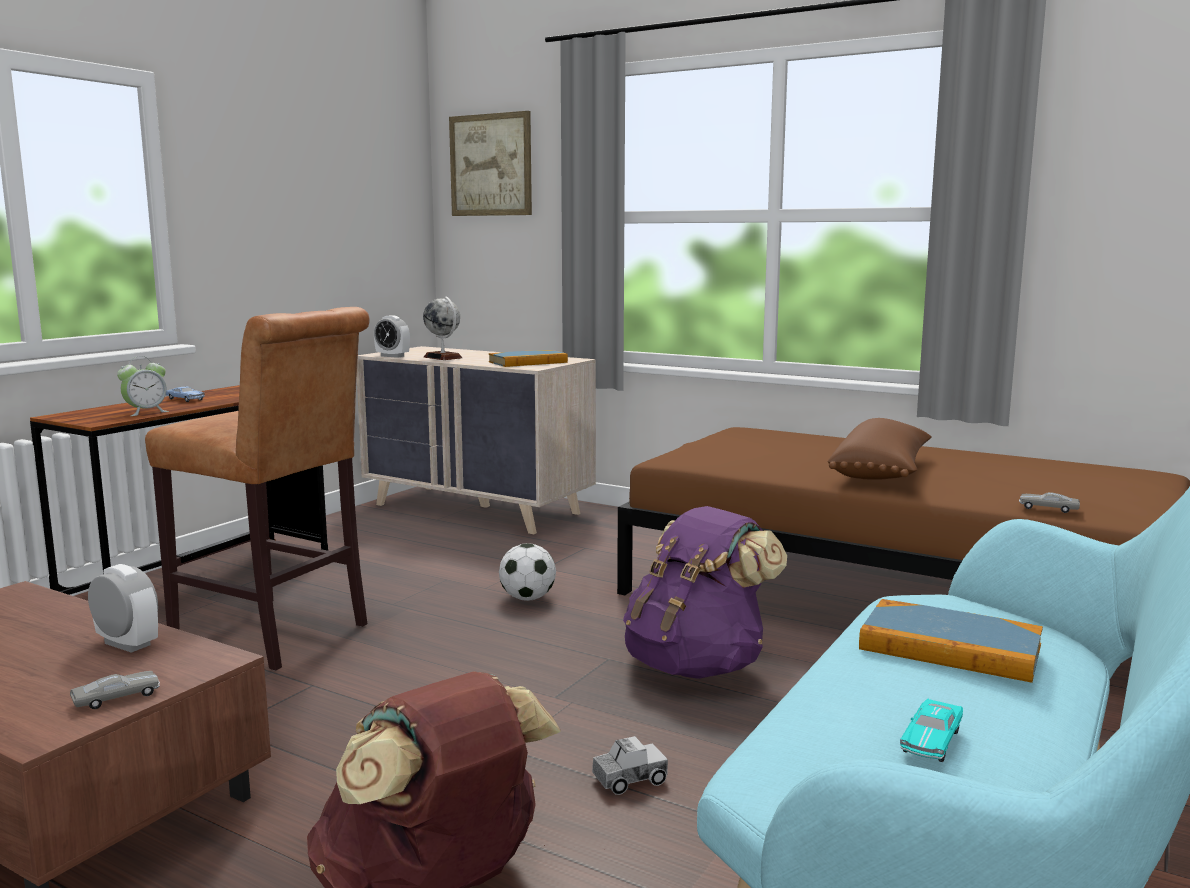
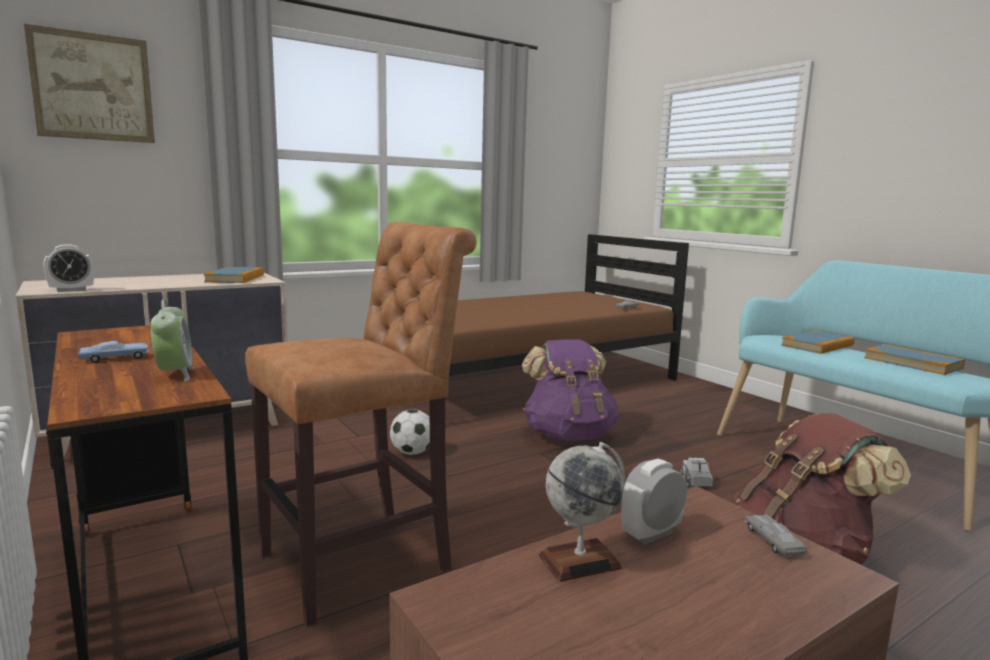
camera: 65 degrees left, 0 degrees up
globe [423,297,462,360] -> globe moved to [539,442,625,582]
brown pillow [827,418,932,480] -> none
turquoise toy car [900,699,963,762] -> book [864,344,965,375]

